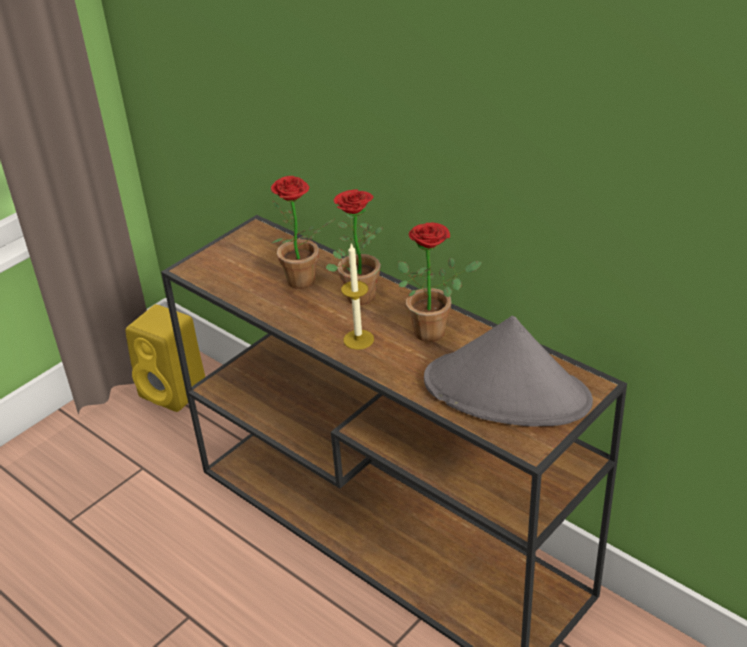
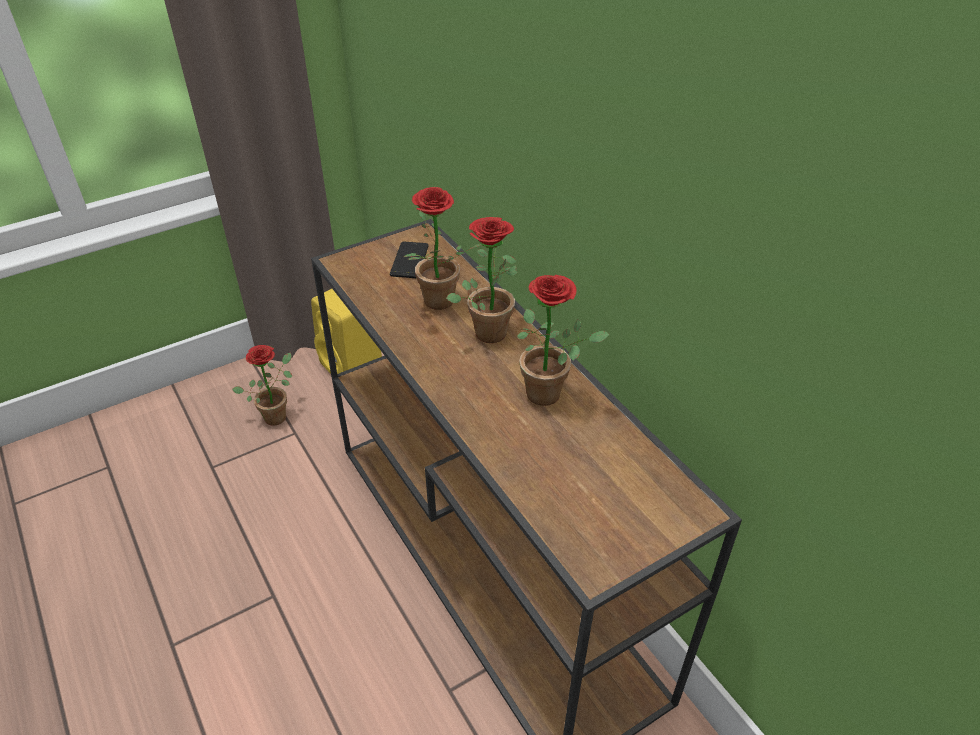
camera: 15 degrees right, 5 degrees up
candle [341,242,374,350] -> none
grey hat [424,316,593,427] -> none
none -> potted plant [232,345,292,426]
none -> phone [390,242,429,278]

